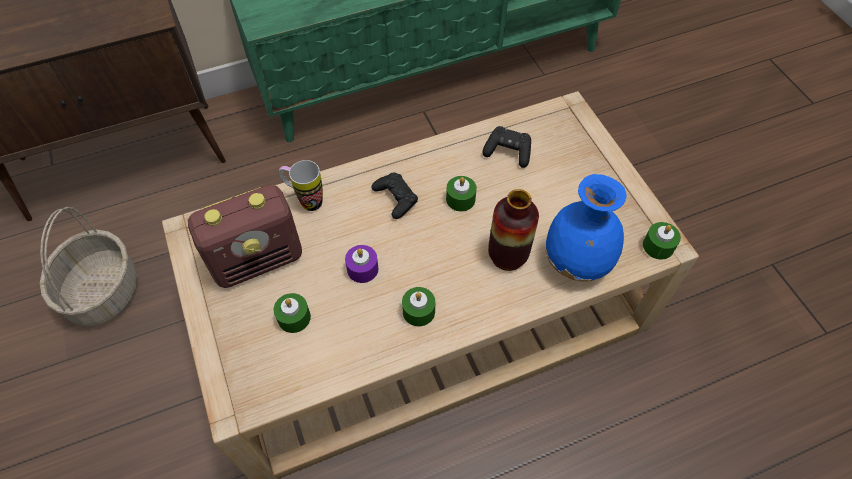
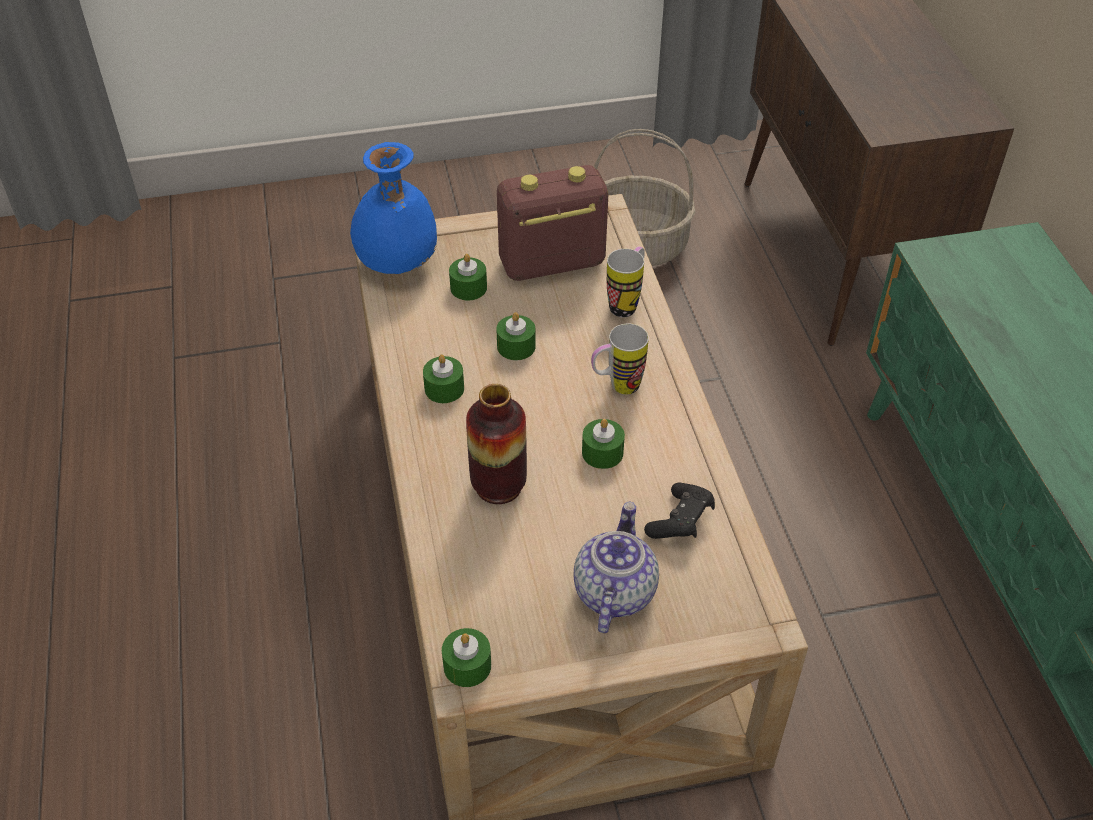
camera: 100 degrees right, 10 degrees down
radio [188,185,302,288] -> radio turned 90 degrees clockwise [497,165,608,281]
purple candle [345,245,378,283] -> green candle [496,312,536,360]
black game controller [371,173,418,219] -> mug [591,324,649,395]
blue vase [545,174,627,282] -> blue vase moved to [350,142,437,274]
none -> teapot [573,501,659,633]

